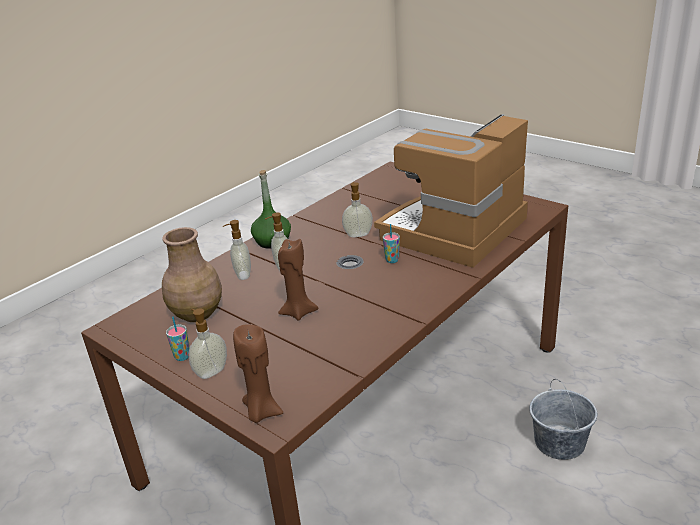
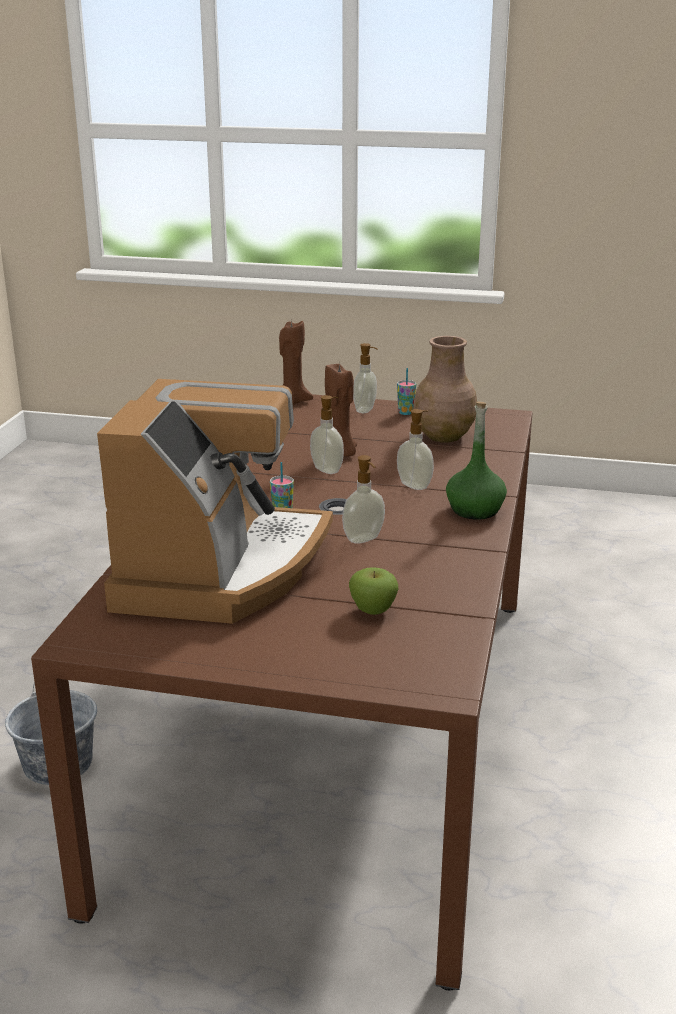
camera: 150 degrees right, 5 degrees down
soap dispenser [223,220,251,280] -> soap dispenser moved to [310,395,344,474]
none -> apple [349,567,398,615]

